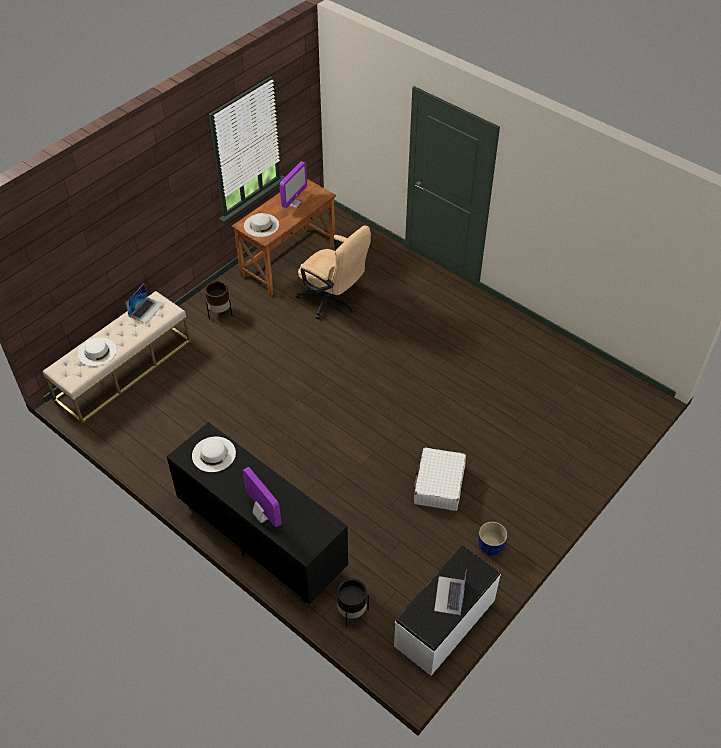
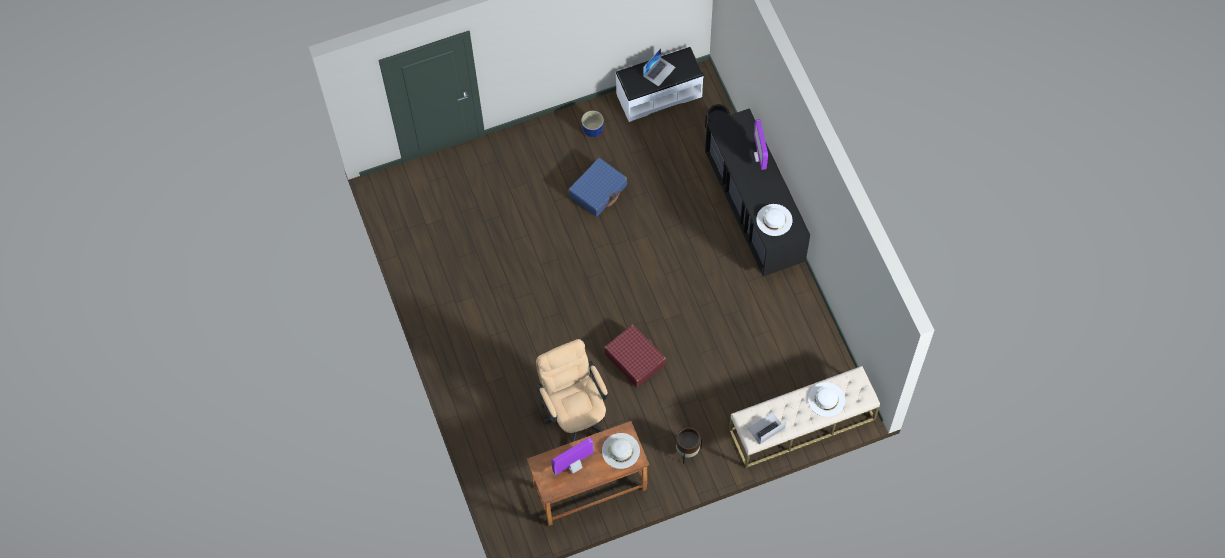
camera: 150 degrees left, 15 degrees up
white suitcase [414,448,466,511] -> blue suitcase [568,158,627,217]
none -> red suitcase [604,325,666,387]

